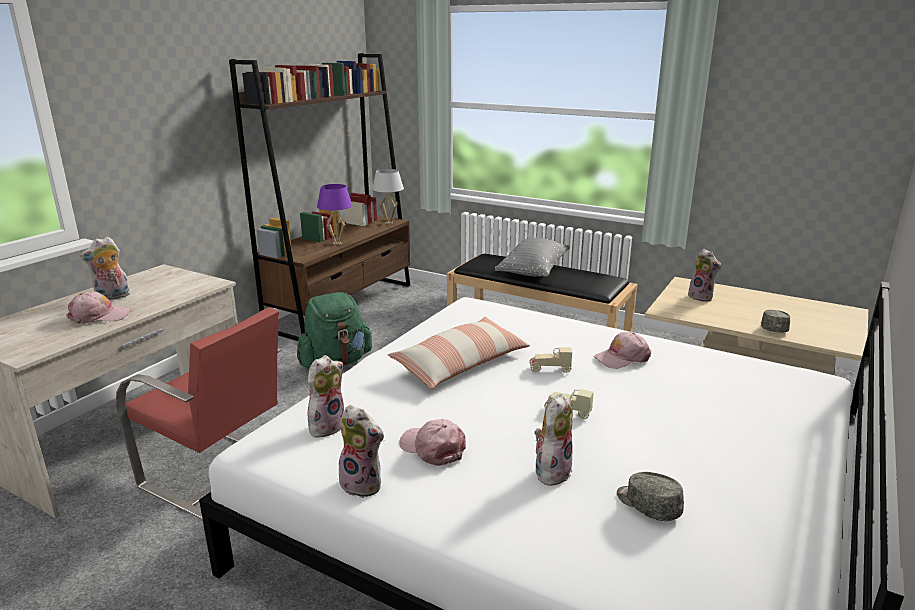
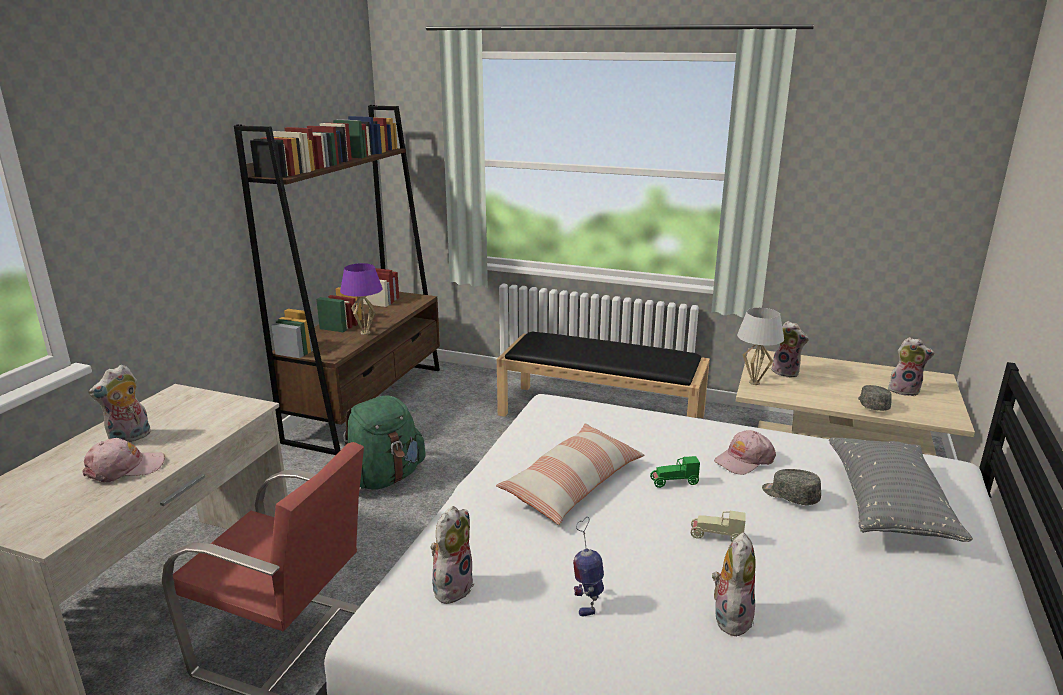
camera: 10 degrees left, 0 degrees up
plush toy [339,405,385,498] -> plush toy moved to [888,337,934,396]
white table lamp [372,169,404,224] -> white table lamp moved to [737,308,784,385]
pink cap [399,419,466,466] -> toy robot [573,517,604,616]
grey pillow [495,238,570,277] -> grey pillow moved to [829,437,973,542]
beige toy car [530,347,572,373] -> green toy car [650,456,700,488]
grey cap [617,472,684,521] -> grey cap moved to [762,469,821,505]

